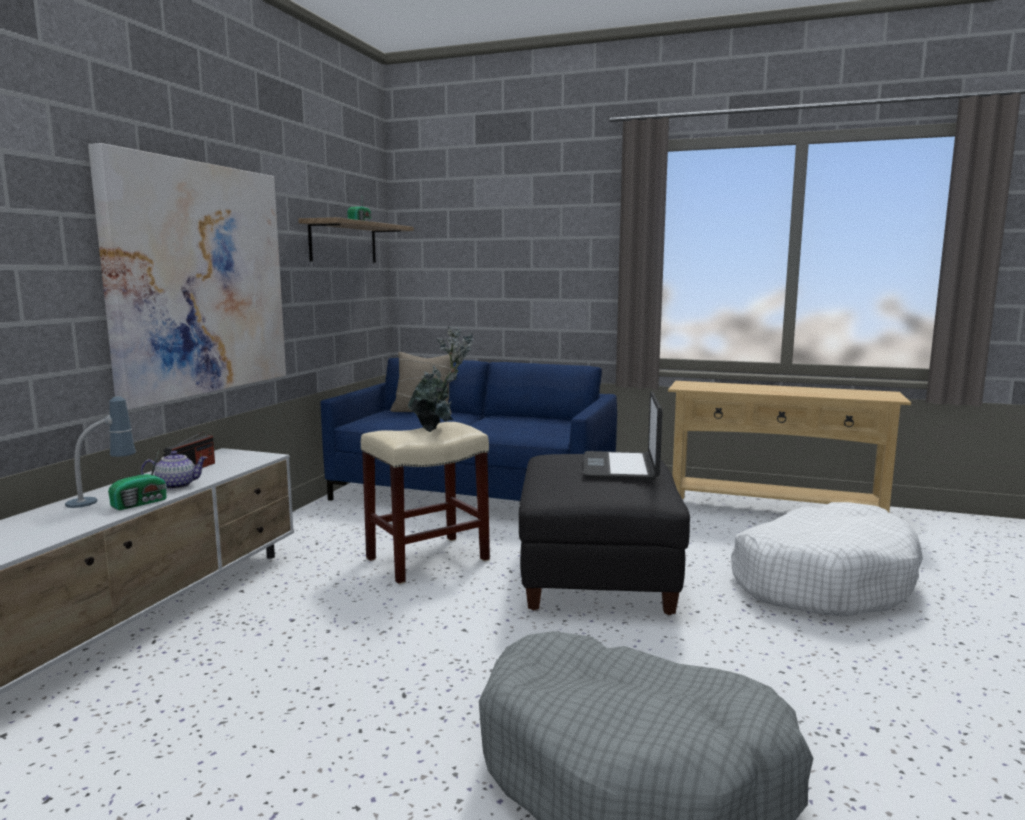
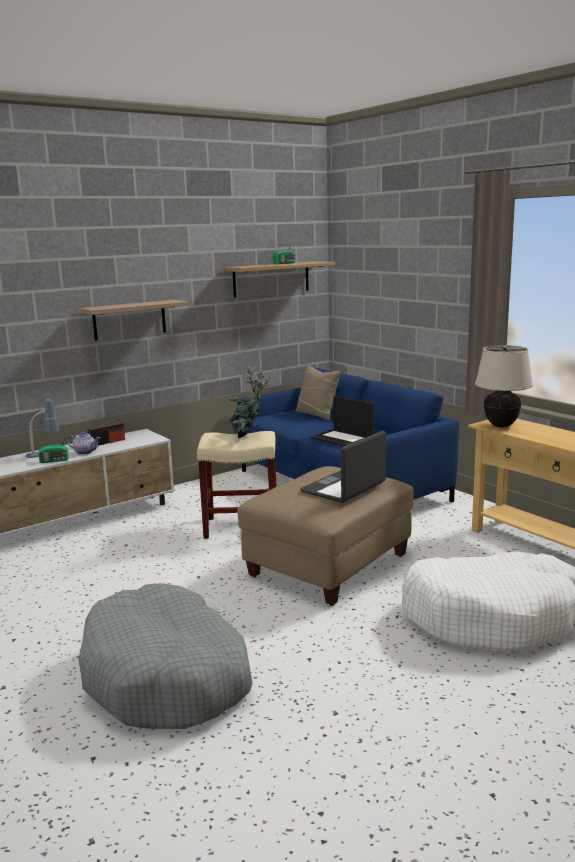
camera: 35 degrees right, 5 degrees up
picture [88,143,286,410] -> shelf [79,300,188,341]
black ottoman [519,454,690,615] -> beige ottoman [237,466,413,606]
none -> laptop [311,396,374,446]
none -> beige table lamp [475,345,533,428]

